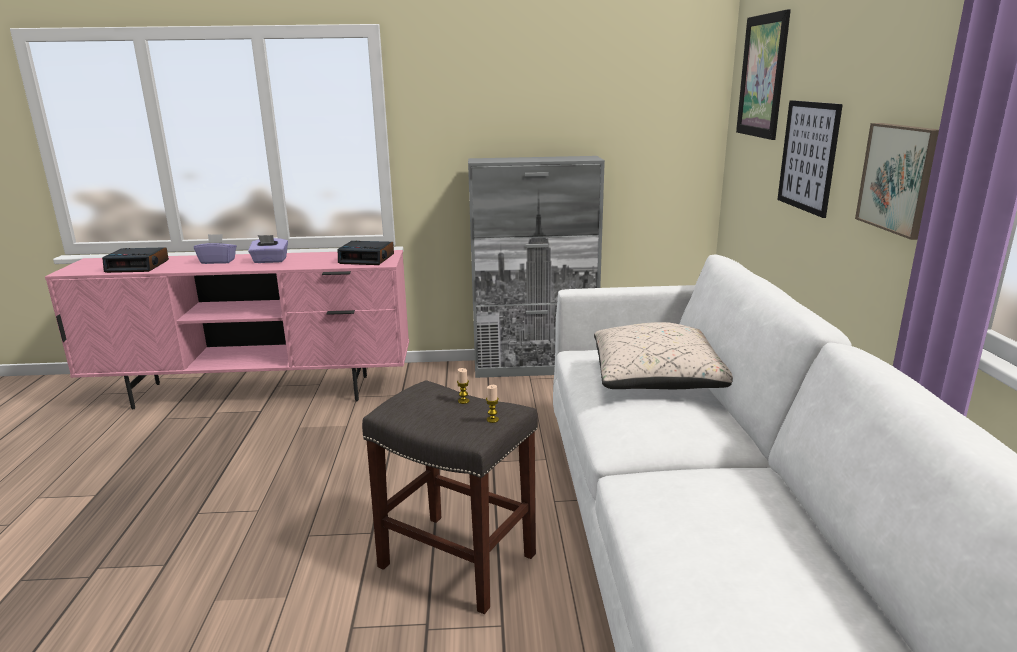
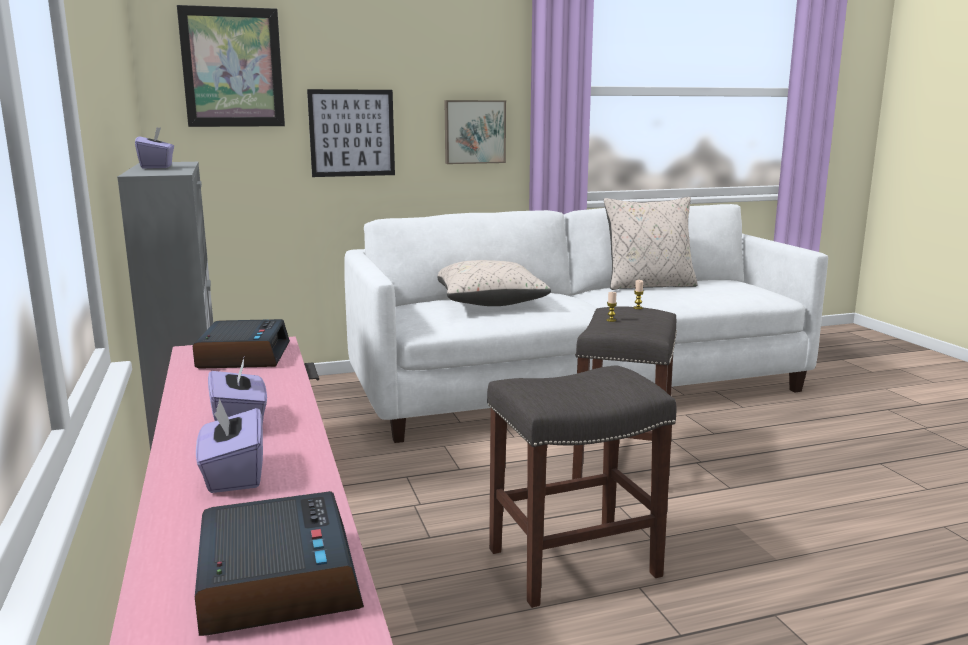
camera: 105 degrees left, 5 degrees down
none -> purple tissue box [135,127,174,169]
none -> grey stool [487,365,677,608]
none -> beige pillow [604,197,698,290]

